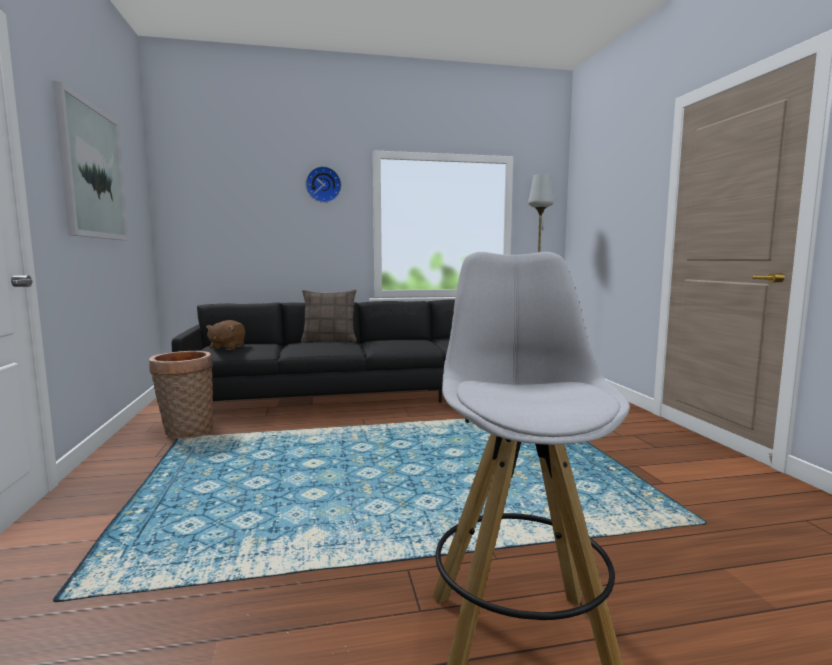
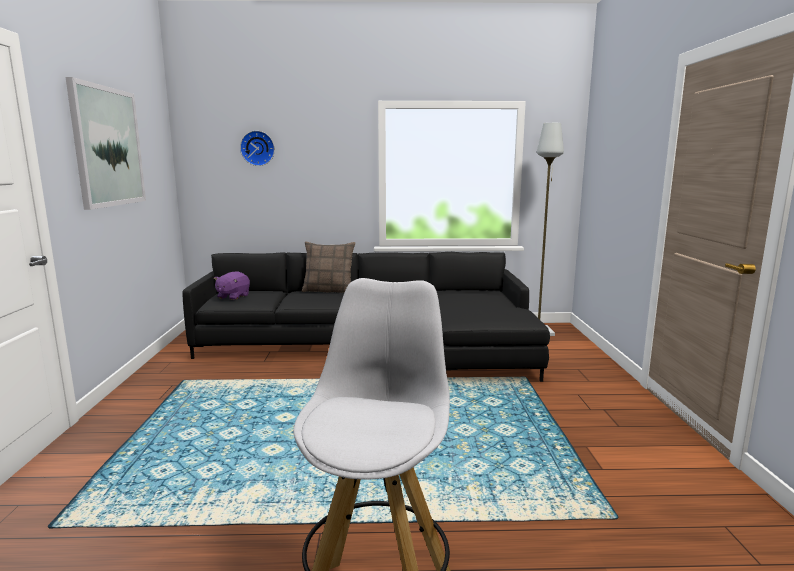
camera: 10 degrees right, 5 degrees up
basket [149,351,213,439] -> none
brown plush toy [206,320,245,350] -> purple plush toy [214,271,250,300]
wall clock [306,166,342,203] -> wall clock moved to [240,130,275,166]

